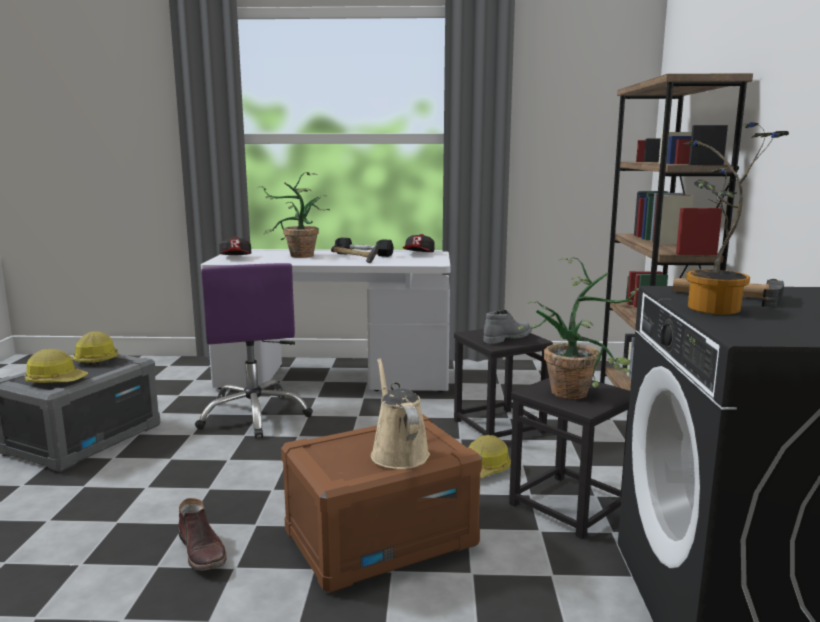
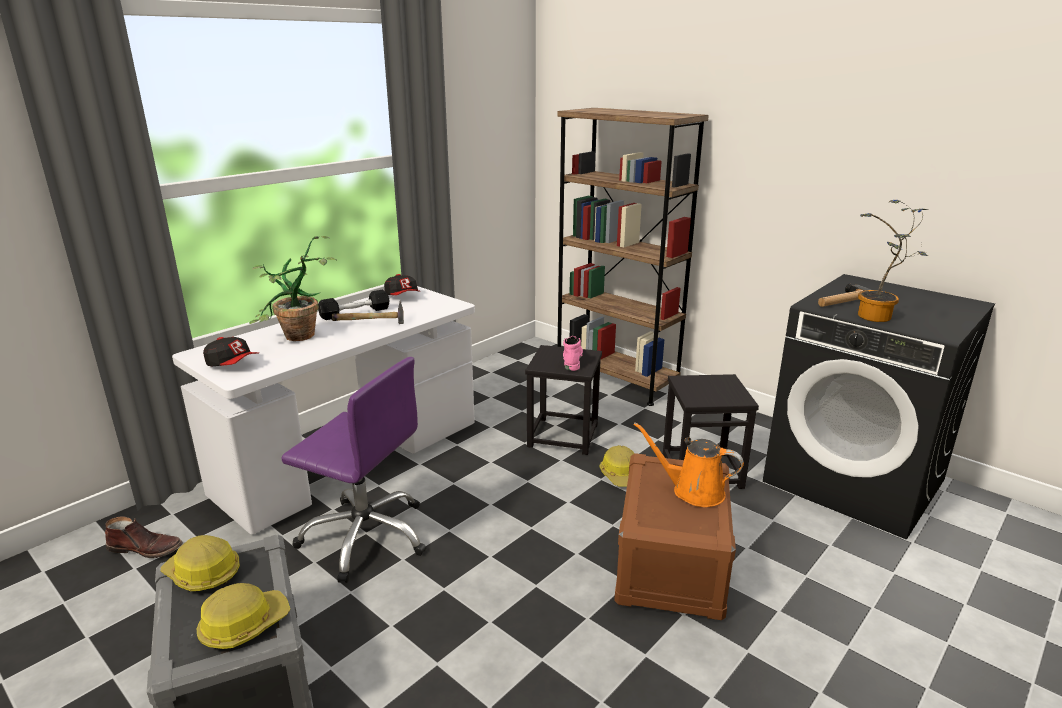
camera: 50 degrees left, 10 degrees up
brown boot [178,498,227,571] -> brown boot moved to [105,517,183,558]
beige watering can [371,358,430,469] -> orange watering can [633,422,744,507]
grey boot [483,310,532,344] -> pink boot [563,336,583,371]
potted plant [518,257,639,399] -> none

